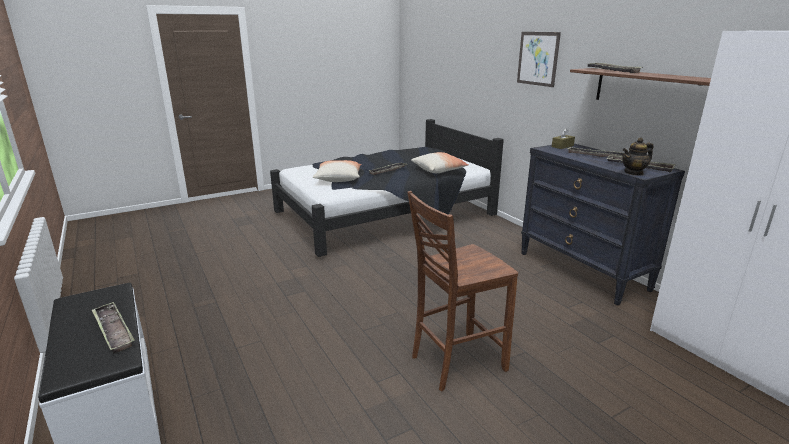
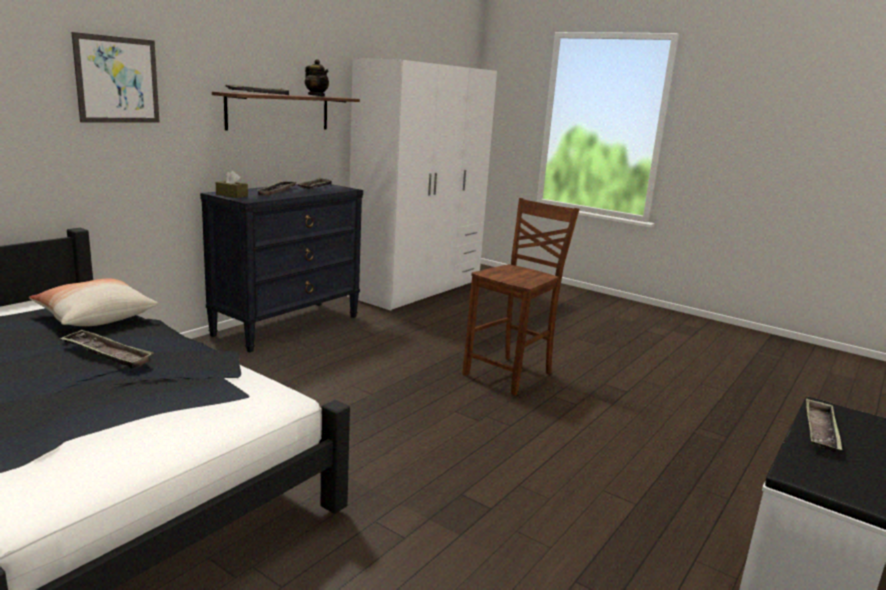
camera: 115 degrees left, 5 degrees down
pillow [313,160,362,182] -> none
brown chair [407,191,518,391] -> brown chair turned 90 degrees counterclockwise [463,198,579,395]
teapot [622,137,653,176] -> teapot moved to [305,59,329,97]

